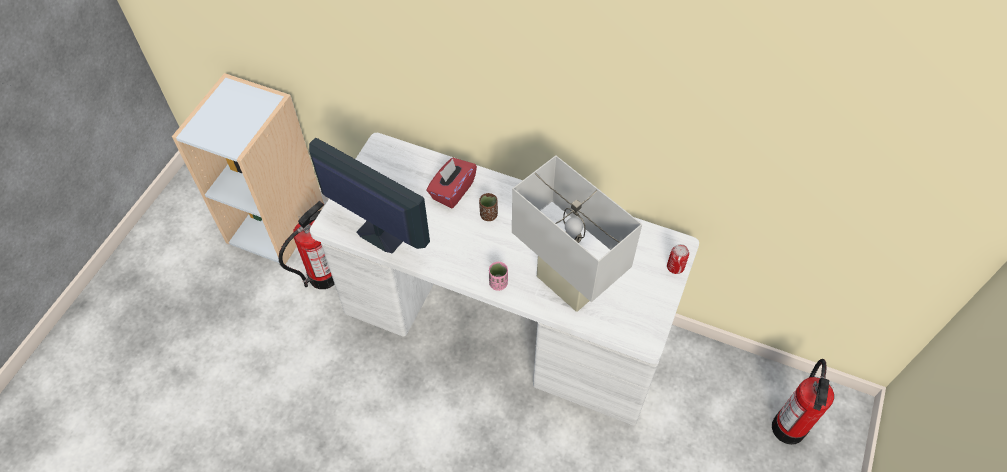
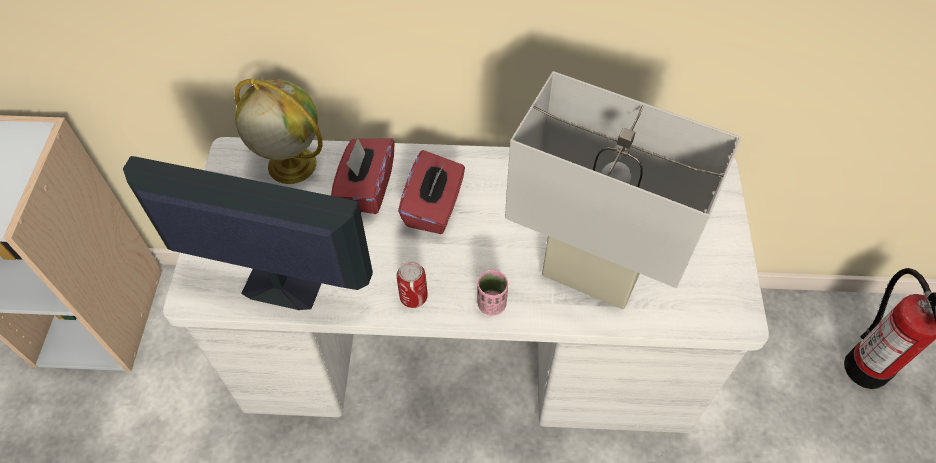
camera: 20 degrees left, 0 degrees up
fire extinguisher [279,201,335,289] -> none
brown cup [479,193,498,221] -> red tissue box [398,150,465,234]
can [667,244,689,274] -> can moved to [397,261,428,308]
none -> globe [234,78,323,184]

